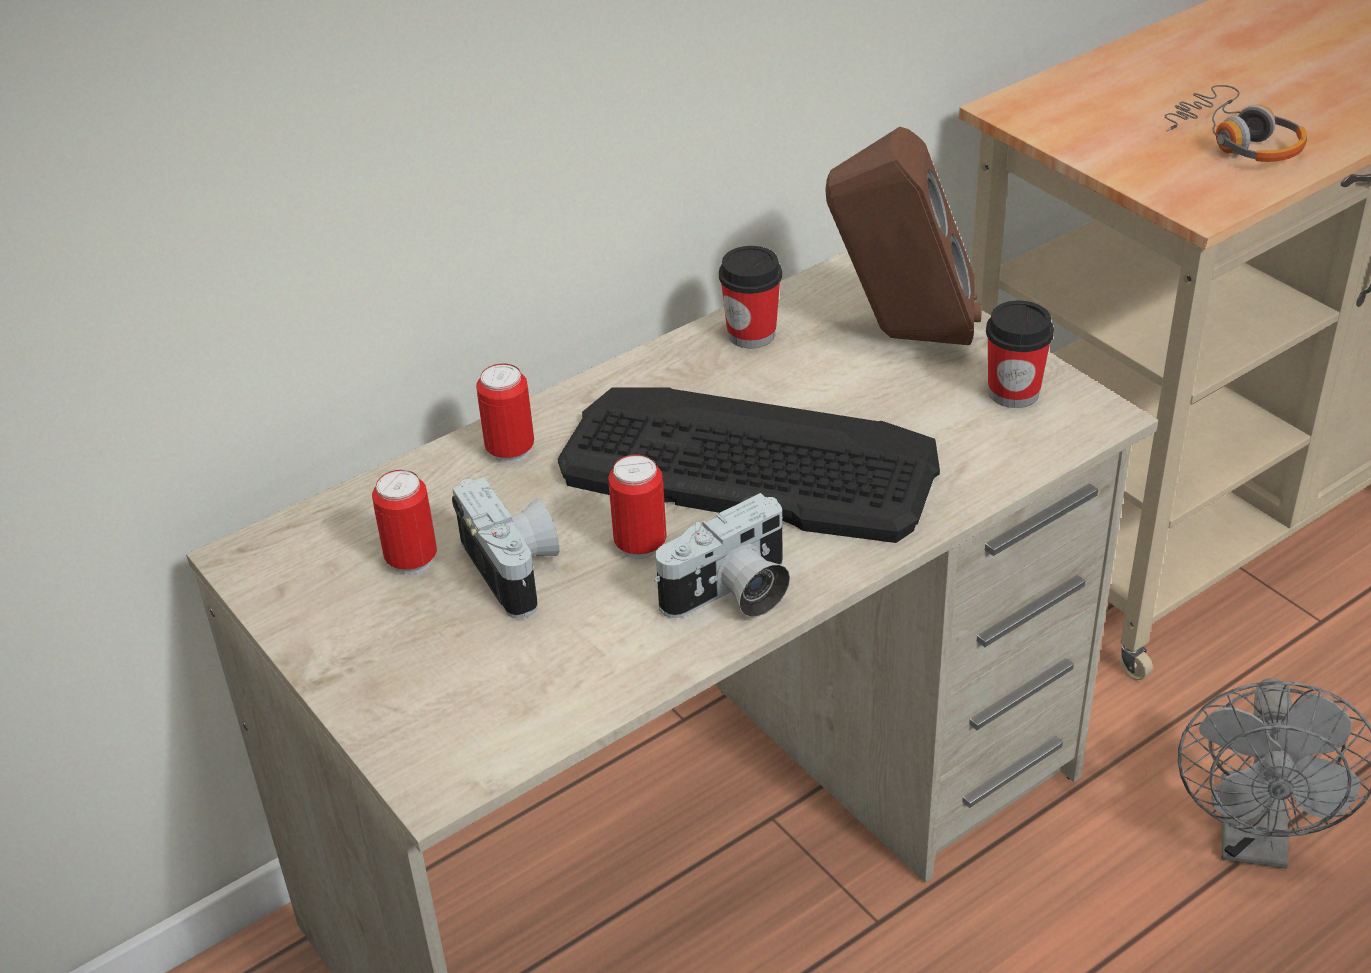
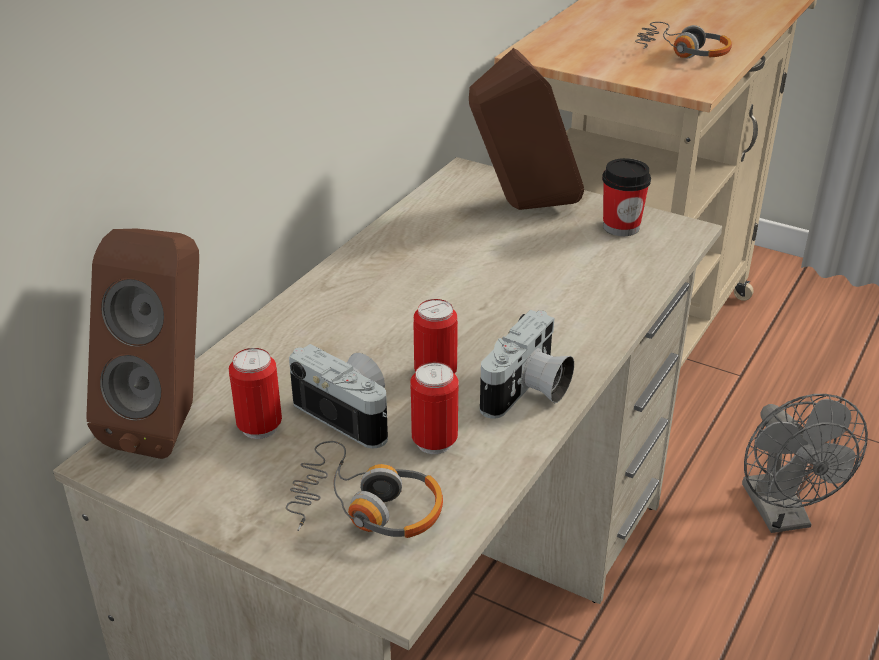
camera: 25 degrees left, 5 degrees down
can [476,363,534,463] -> can moved to [410,362,459,454]
keyboard [558,387,940,543] -> none
cup [719,246,782,348] -> none
none -> brown speaker [86,229,199,459]
none -> headphones [286,441,443,538]

